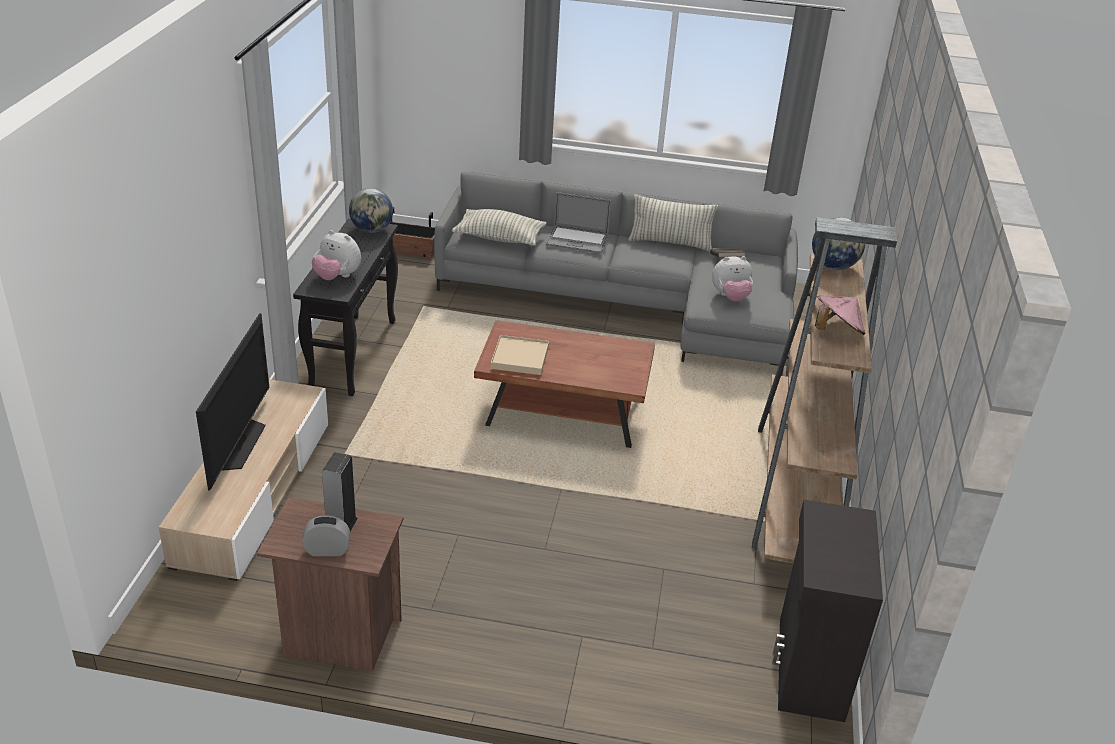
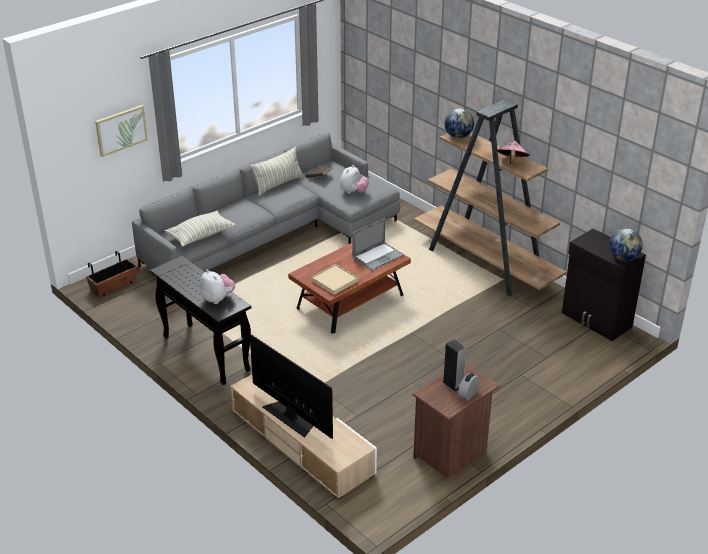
camera: 50 degrees left, 0 degrees up
plush toy [312,230,361,280] -> plush toy turned 105 degrees counterclockwise [200,270,235,304]
globe [349,188,393,233] -> globe moved to [609,229,643,261]
laptop [546,192,611,254] -> laptop moved to [352,218,404,271]
none -> picture [95,105,148,157]

